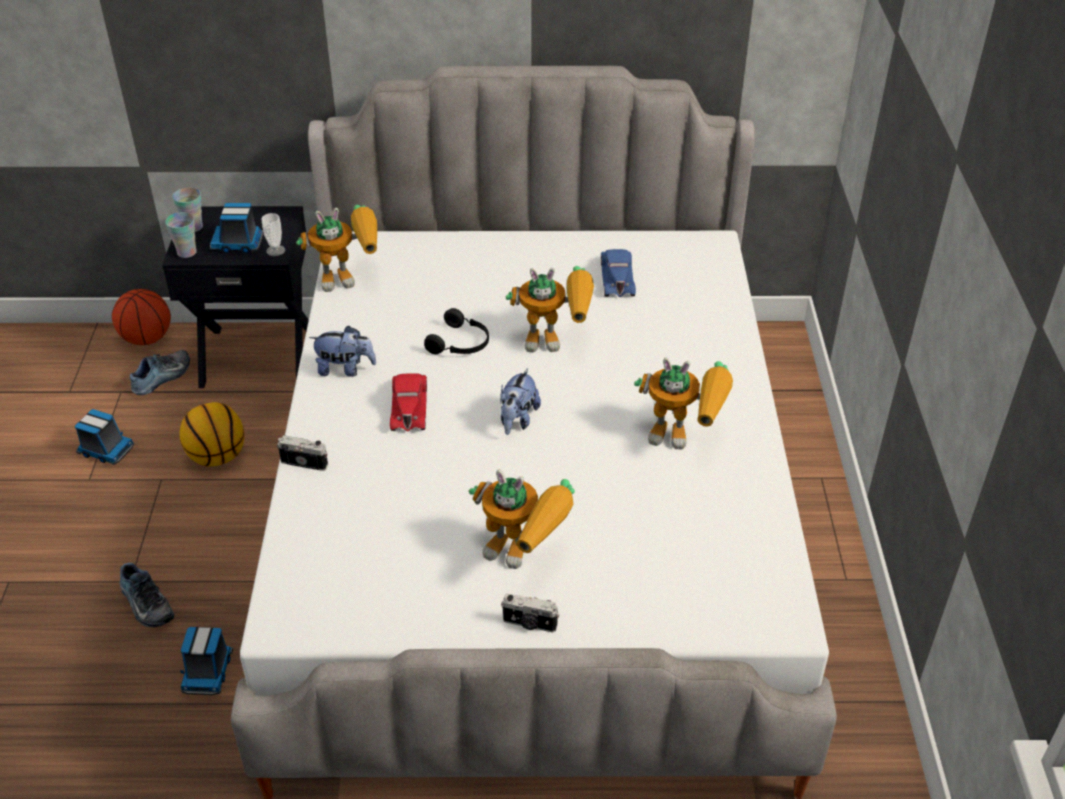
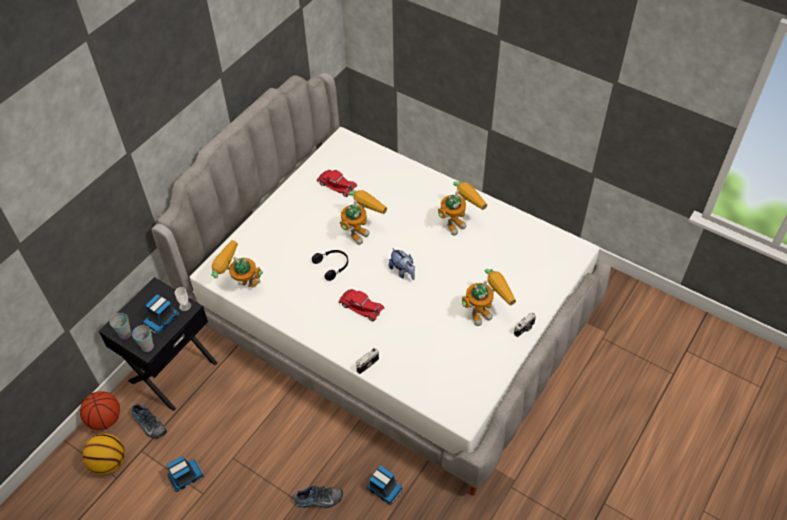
camera: 55 degrees left, 10 degrees up
shoe [130,350,190,395] -> shoe turned 150 degrees clockwise [132,403,167,439]
basketball [180,402,244,466] -> basketball moved to [83,433,125,475]
toy robot [296,205,377,292] -> toy robot turned 90 degrees counterclockwise [211,240,263,288]
plush toy [309,325,376,377] -> none
blue toy car [601,249,636,297] -> red toy car [317,170,357,197]

